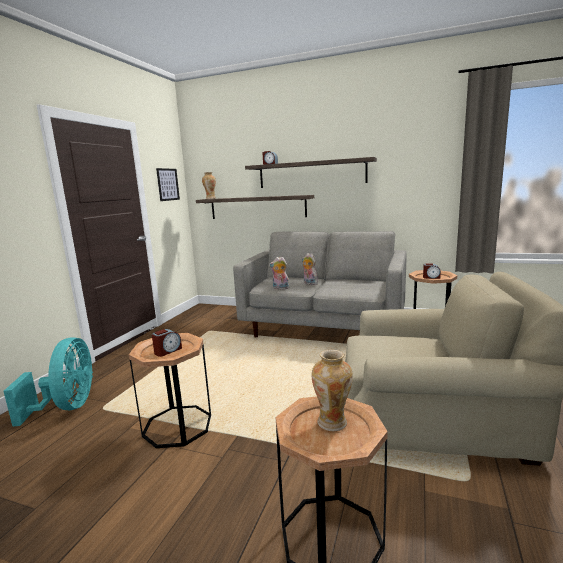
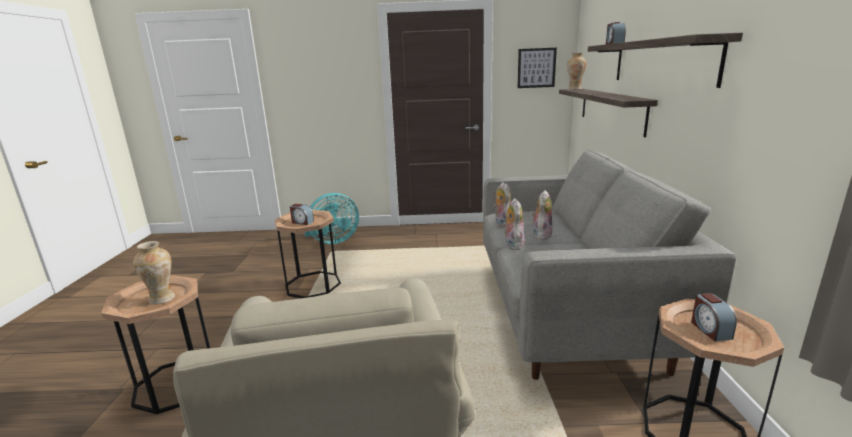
camera: 70 degrees right, 5 degrees up
none -> plush toy [503,198,525,250]

